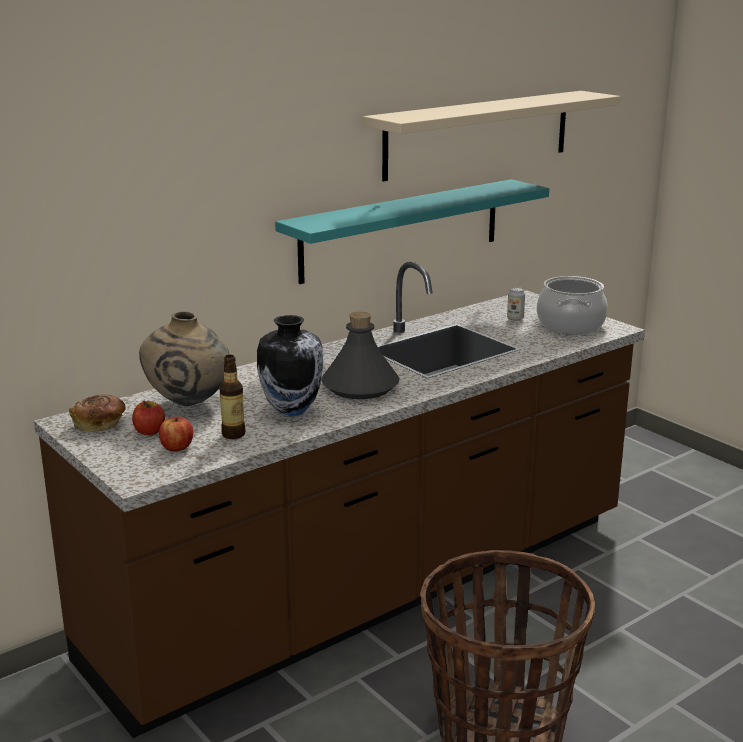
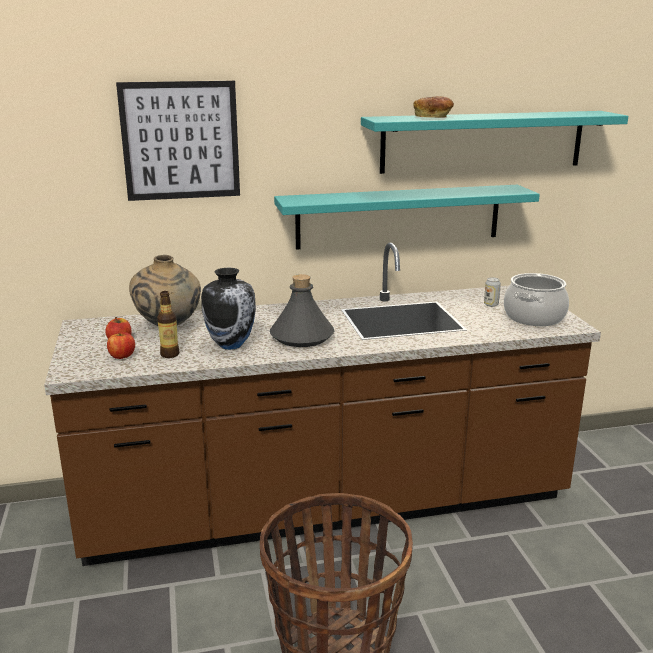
camera: 25 degrees right, 0 degrees up
bread [69,394,126,432] -> bread moved to [414,96,454,118]
beige shelf [363,91,620,181] -> turquoise shelf [361,111,628,174]
none -> picture [116,81,240,201]

